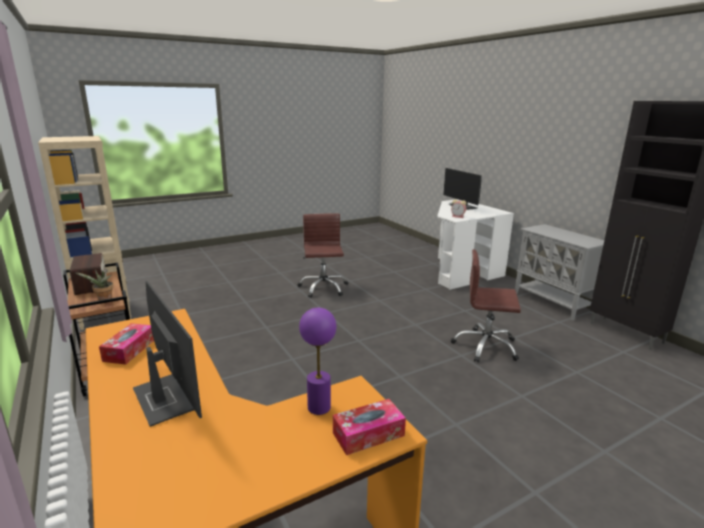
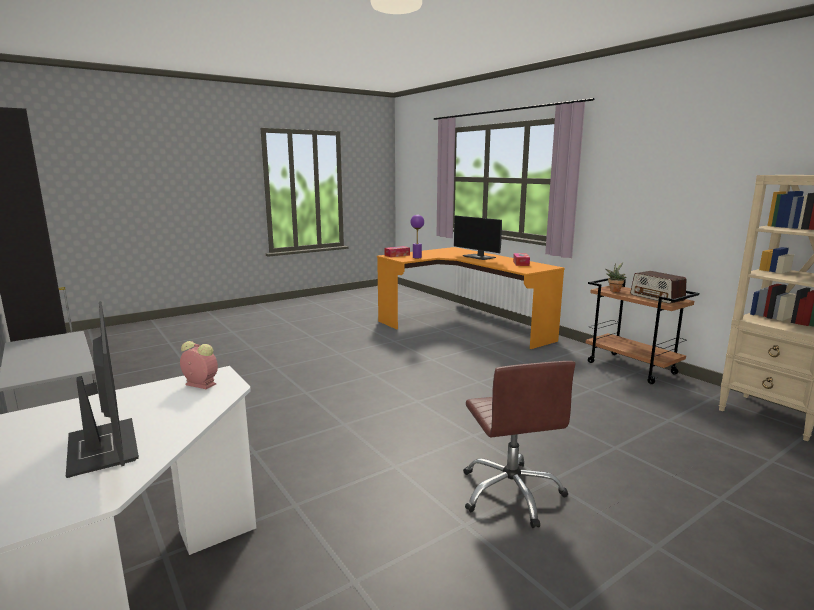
camera: 175 degrees right, 5 degrees down
brown office chair [451,249,521,363] -> none

